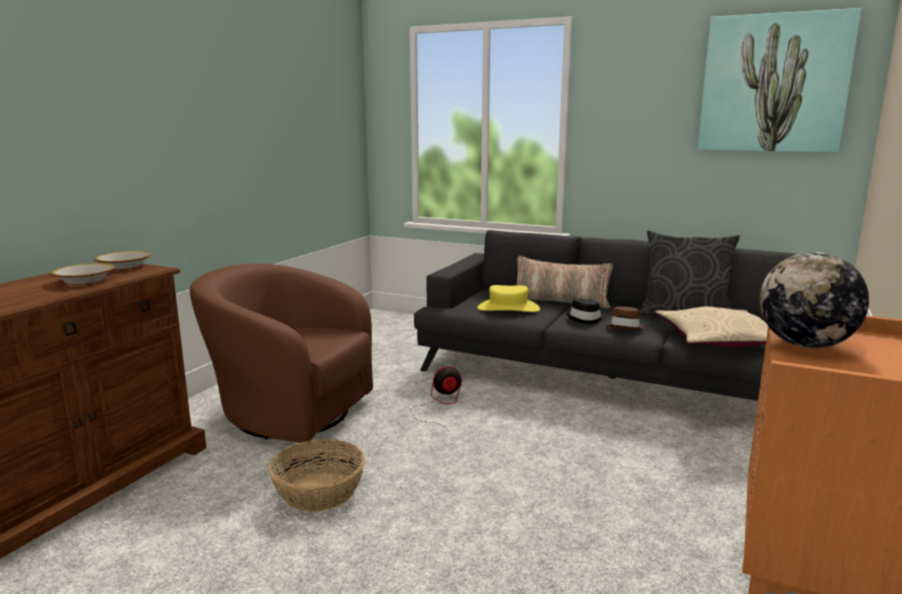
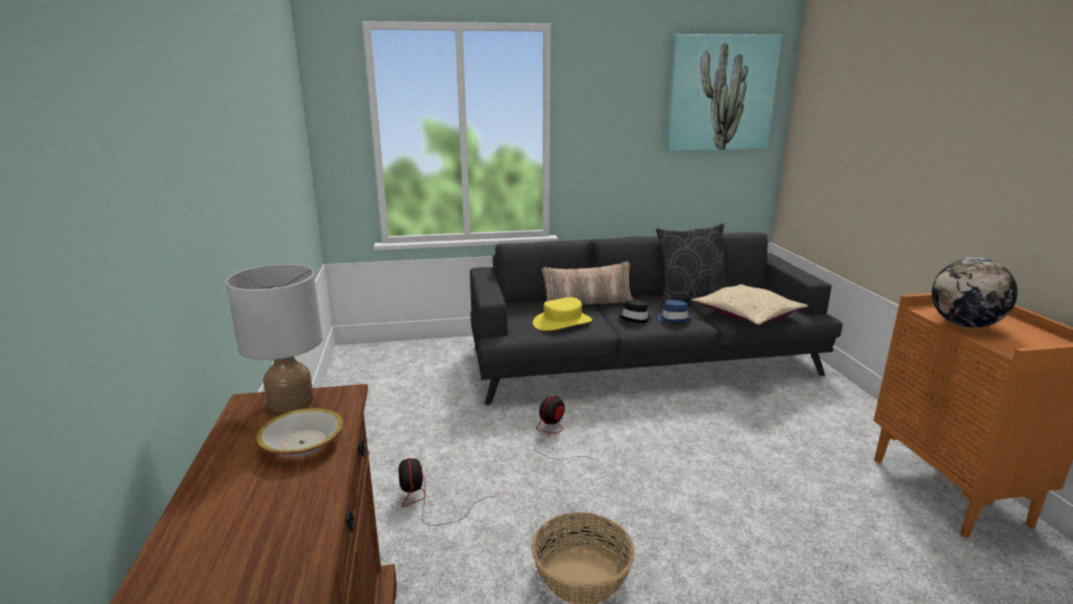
camera: 35 degrees left, 5 degrees up
bowl [94,251,151,270] -> grey table lamp [226,264,323,413]
brown armchair [190,263,373,443] -> fan [398,457,495,526]
brown hat [606,306,644,331] -> blue hat [657,300,692,322]

